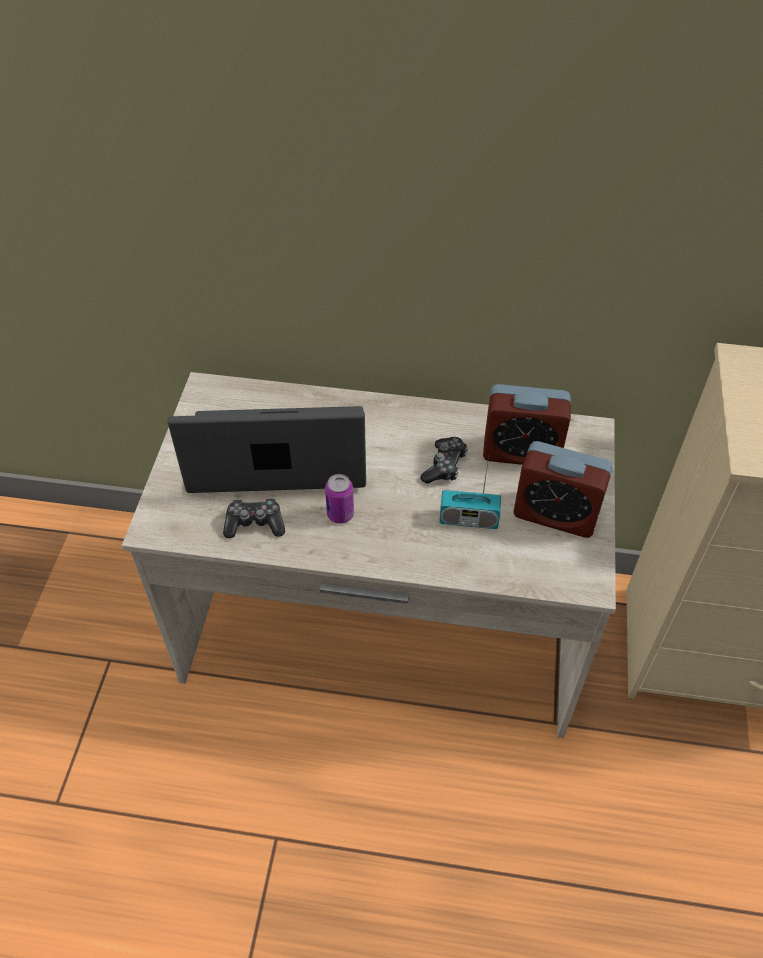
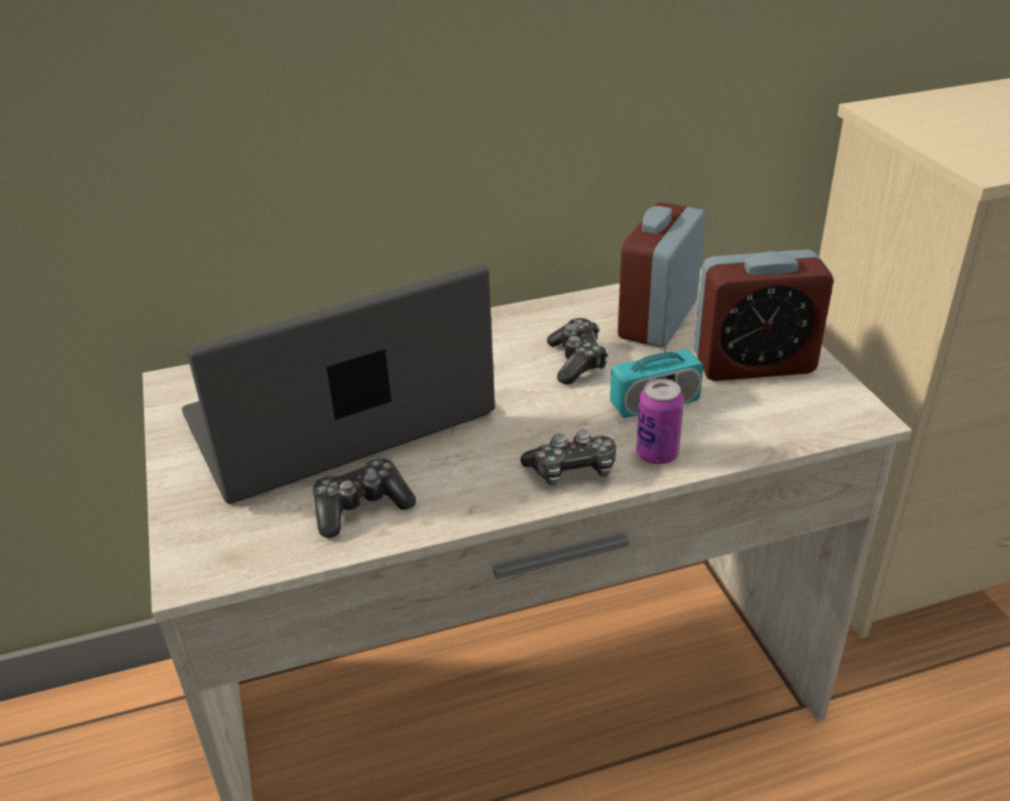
camera: 25 degrees left, 15 degrees down
can [325,474,354,524] -> can moved to [636,379,684,464]
alarm clock [483,384,571,465] -> alarm clock turned 135 degrees clockwise [618,202,705,348]
none -> game controller [520,430,616,486]

